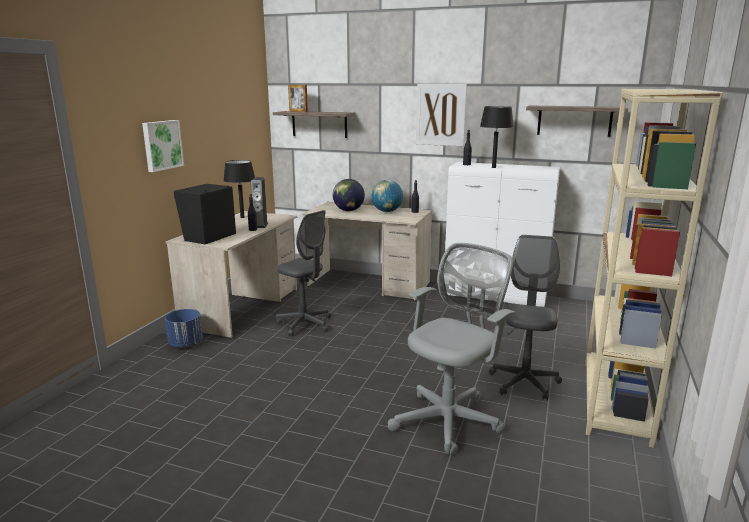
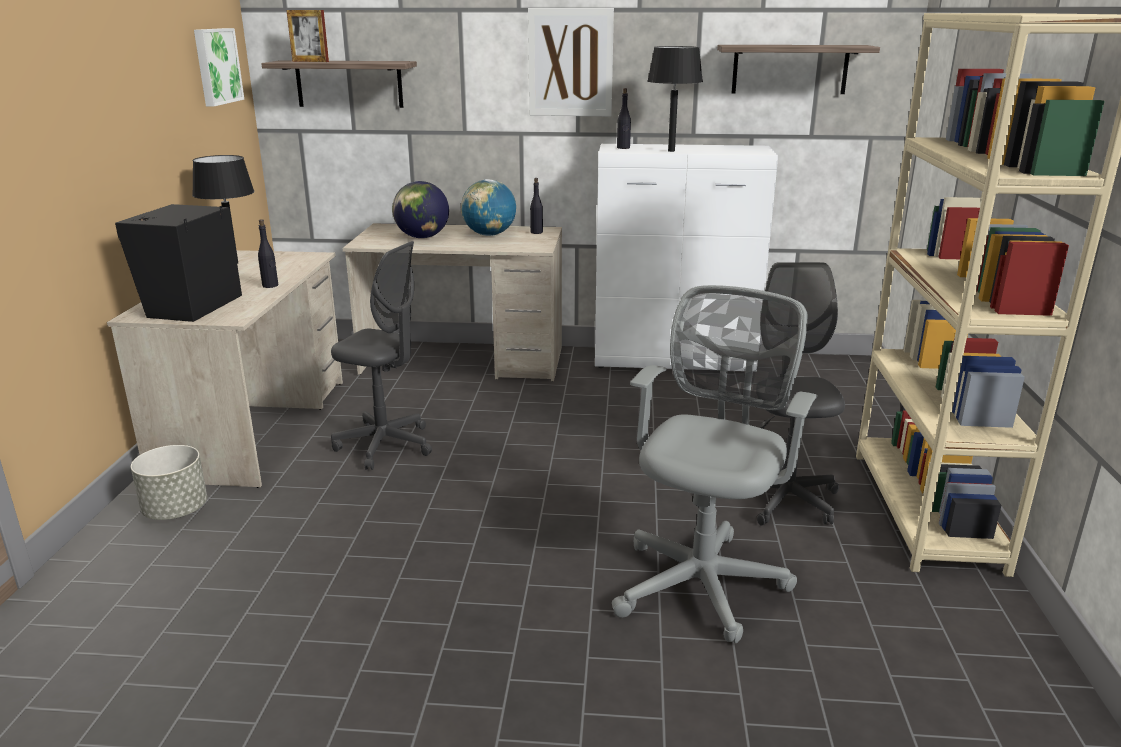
camera: 15 degrees left, 5 degrees up
picture [142,120,184,172] -> picture moved to [194,28,244,107]
blue planter [165,309,203,347] -> grey planter [131,445,207,520]
speaker [250,177,268,228] -> none

